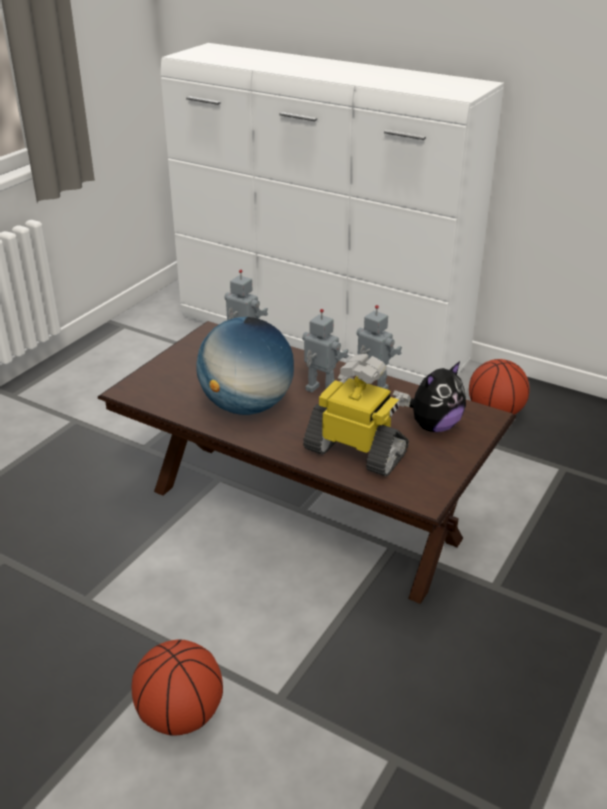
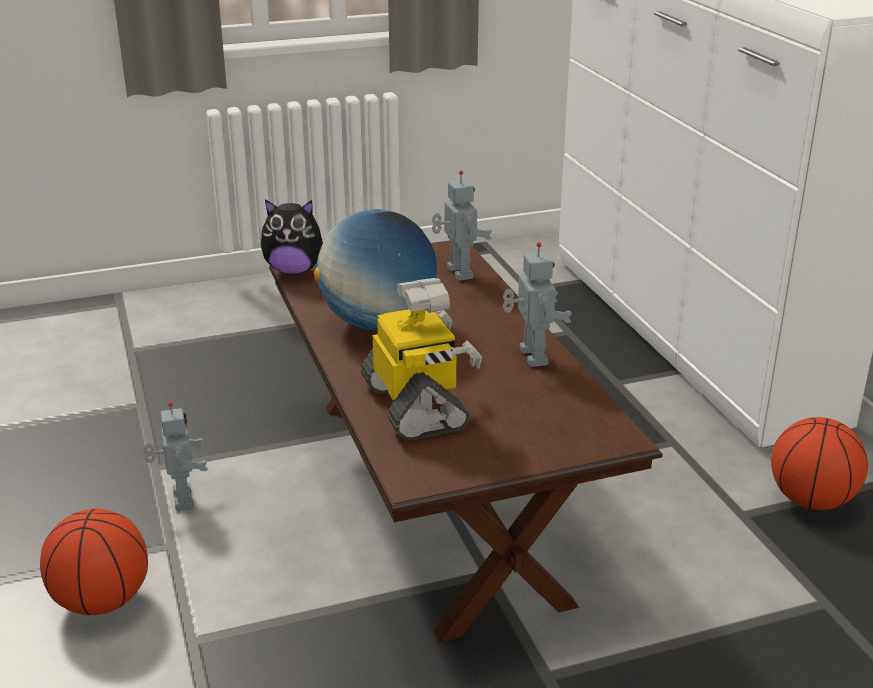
camera: 40 degrees right, 5 degrees down
toy robot [302,309,348,392] -> toy robot moved to [144,402,208,510]
plush toy [409,361,466,432] -> plush toy moved to [261,199,323,275]

